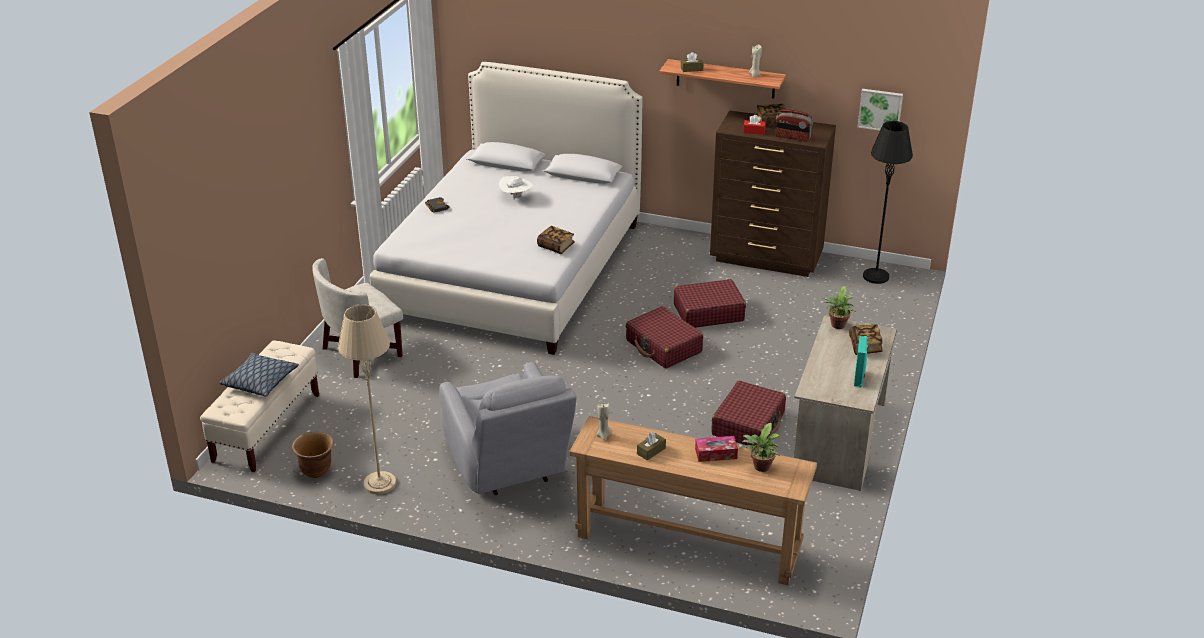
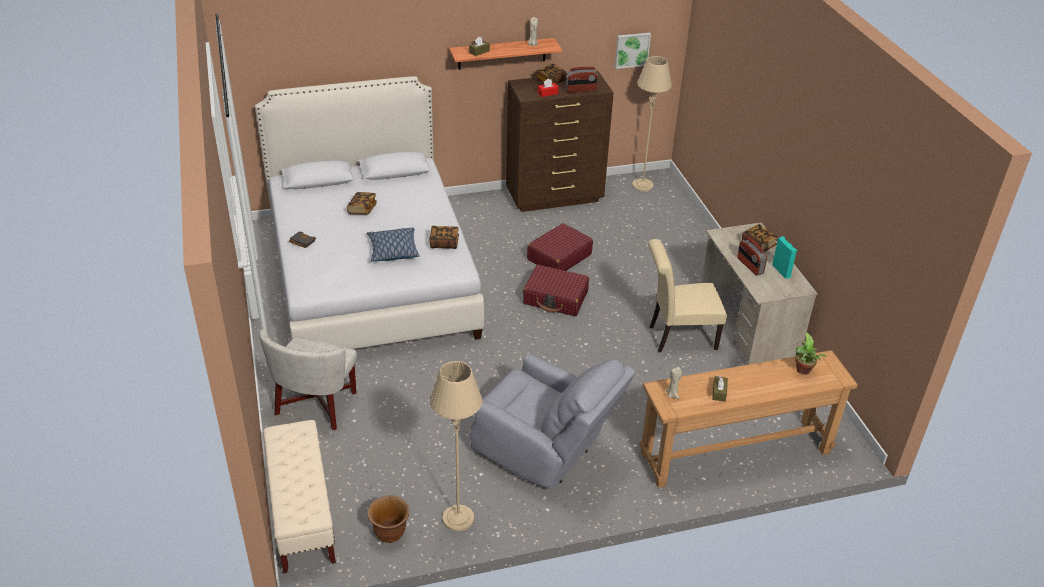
camera: 35 degrees left, 5 degrees up
pillow [219,352,299,396] -> pillow moved to [367,228,420,261]
white hat [498,176,533,199] -> book [347,192,377,215]
tissue box [695,436,738,462] -> none
red suitcase [711,381,786,446] -> beige chair [648,239,727,352]
potted plant [823,286,856,329] -> none
black floor lamp [863,121,913,284] -> beige floor lamp [632,56,672,192]
none -> radio [737,236,767,276]

